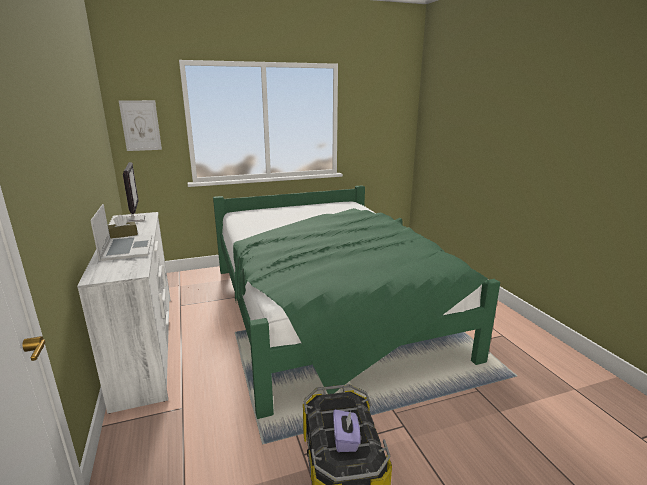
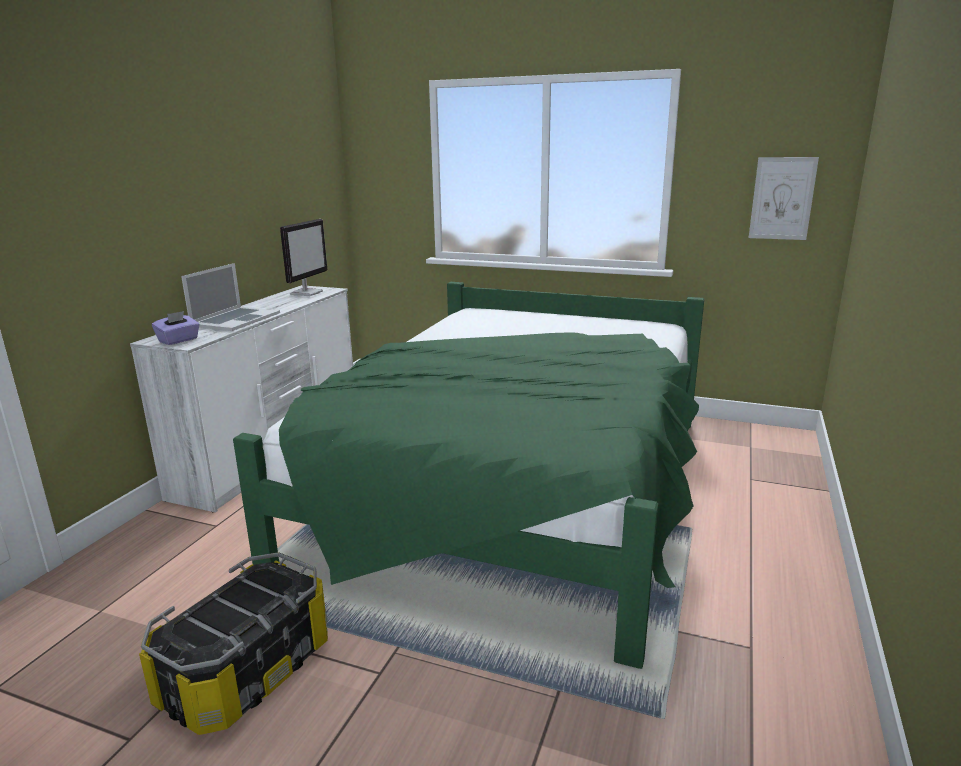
camera: 40 degrees right, 0 degrees up
brown tissue box [108,215,138,238] -> none
picture [119,100,162,151] -> picture moved to [749,157,819,240]
purple tissue box [333,410,361,452] -> purple tissue box moved to [152,311,200,345]

